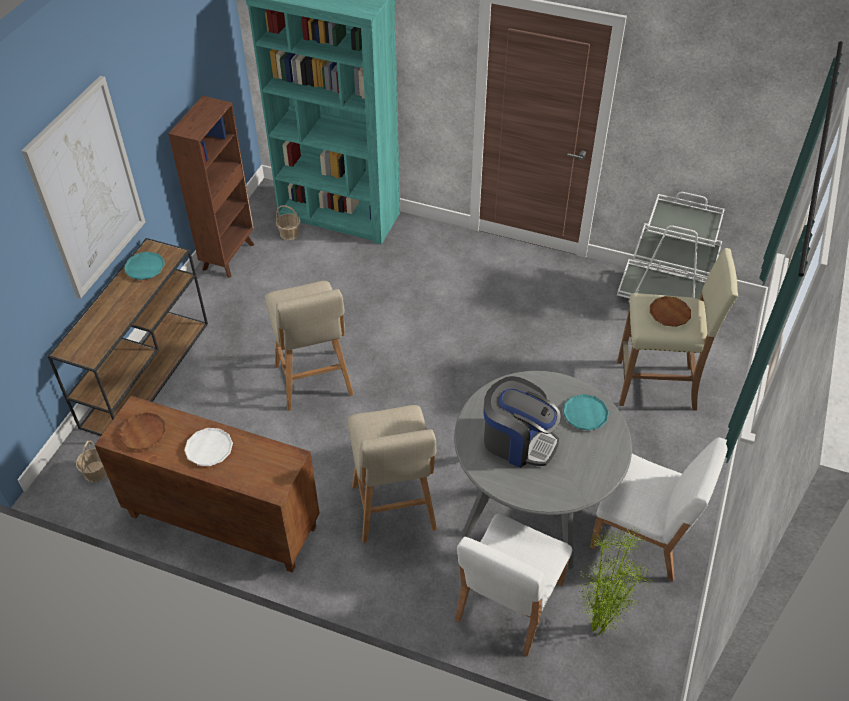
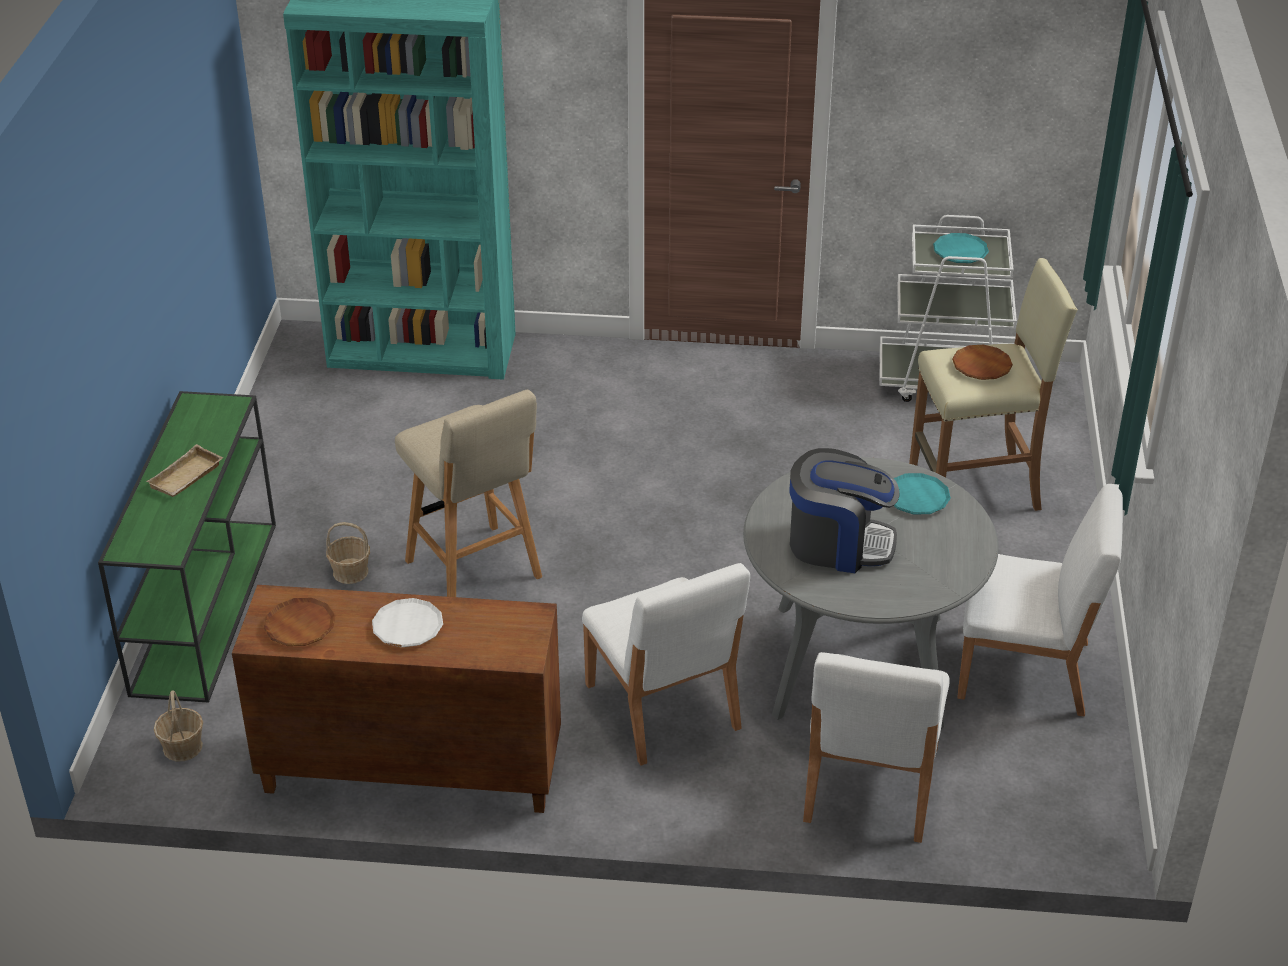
camera: 15 degrees left, 10 degrees down
picture [21,76,145,299] -> none
brown console table [47,238,208,436] -> green console table [98,391,276,703]
turquoise plate [124,252,165,280] -> turquoise plate moved to [933,233,989,263]
brown bookcase [168,96,254,278] -> none
basket [276,205,301,240] -> basket moved to [326,522,370,584]
beige stool [348,405,437,543] -> white chair [582,563,750,766]
potted plant [578,528,654,635] -> none
none -> beige tray [146,444,223,497]

